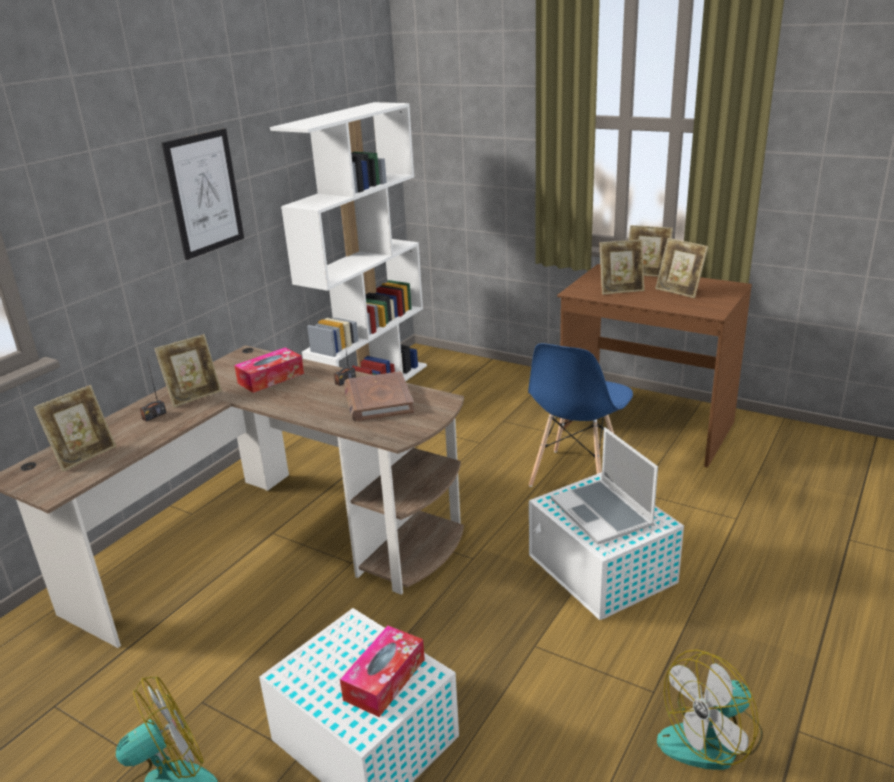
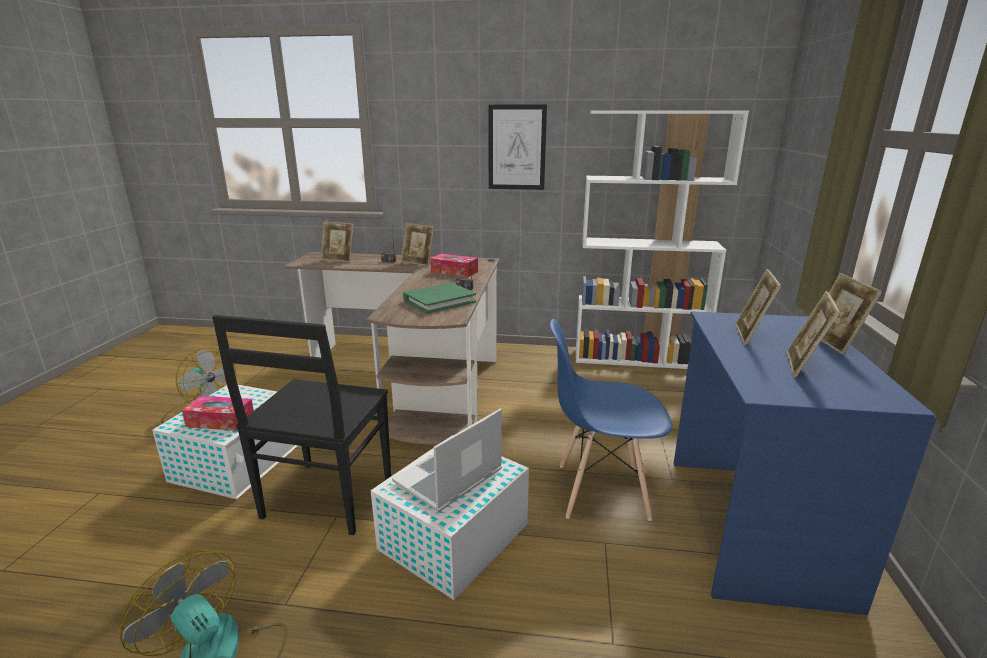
camera: 65 degrees right, 5 degrees down
brown book [344,371,415,421] -> green book [403,283,476,314]
brown desk [557,264,752,467] -> blue desk [674,311,937,615]
picture frame [599,240,644,295] -> picture frame turned 45 degrees clockwise [735,269,781,345]
none -> black chair [212,315,391,535]

